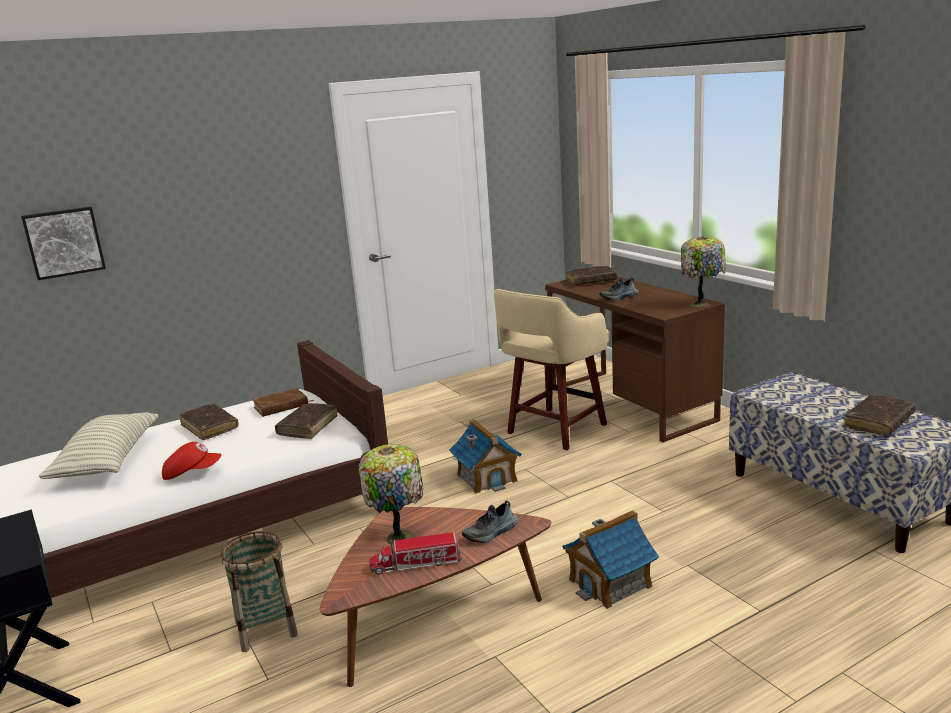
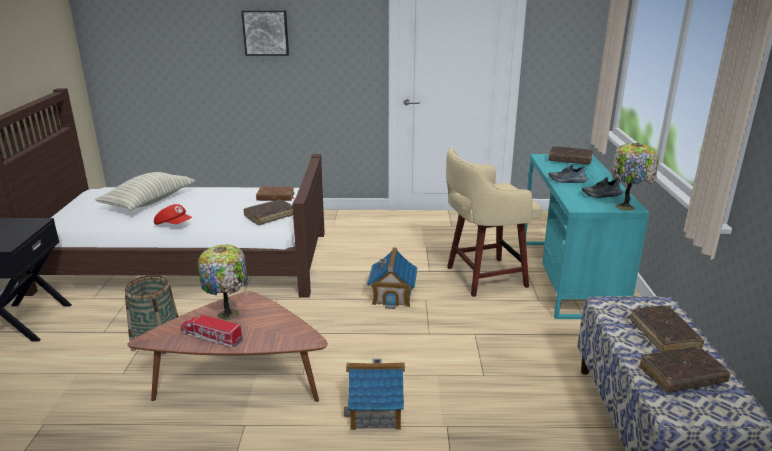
camera: 30 degrees right, 5 degrees up
picture [21,207,106,280] -> picture moved to [241,10,289,56]
brown book [180,403,239,440] -> brown book moved to [630,306,704,352]
shoe [462,501,519,543] -> shoe moved to [582,177,623,198]
brown desk [545,276,725,442] -> turquoise desk [525,154,649,319]

